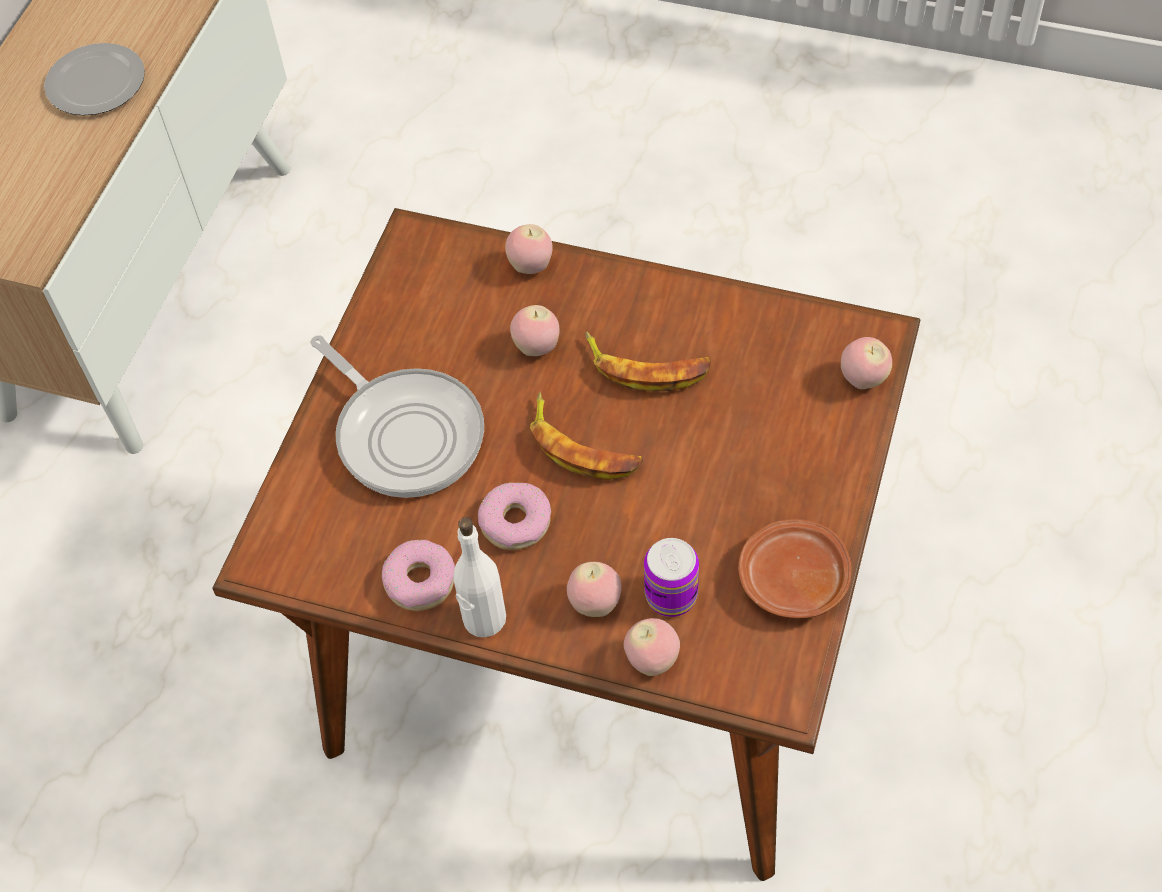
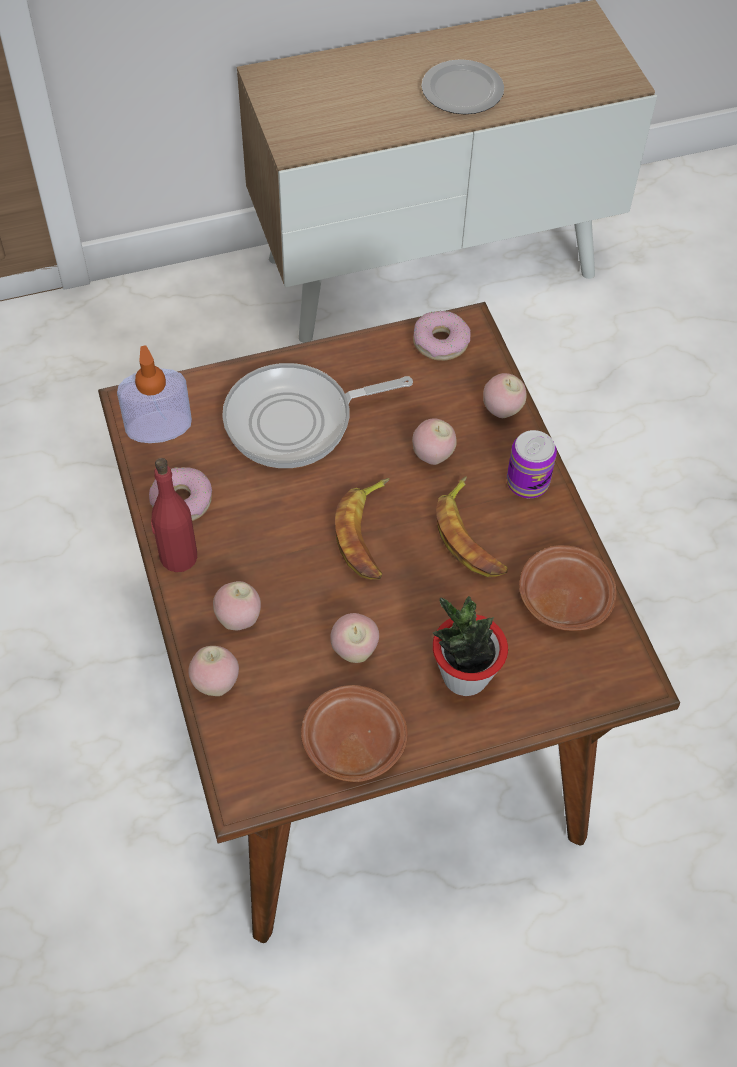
camera: 50 degrees right, 0 degrees up
frying pan [310,335,484,498] -> frying pan turned 60 degrees clockwise [222,363,413,468]
white bottle [453,517,506,637] -> red bottle [151,458,197,572]
donut [478,482,551,550] -> donut moved to [413,311,471,361]
can [644,538,699,617] -> can moved to [507,430,557,498]
apple [841,337,892,389] -> apple moved to [330,613,379,663]
none -> soap dispenser [117,346,192,443]
none -> potted plant [433,596,508,696]
none -> brown plate [519,545,616,631]

